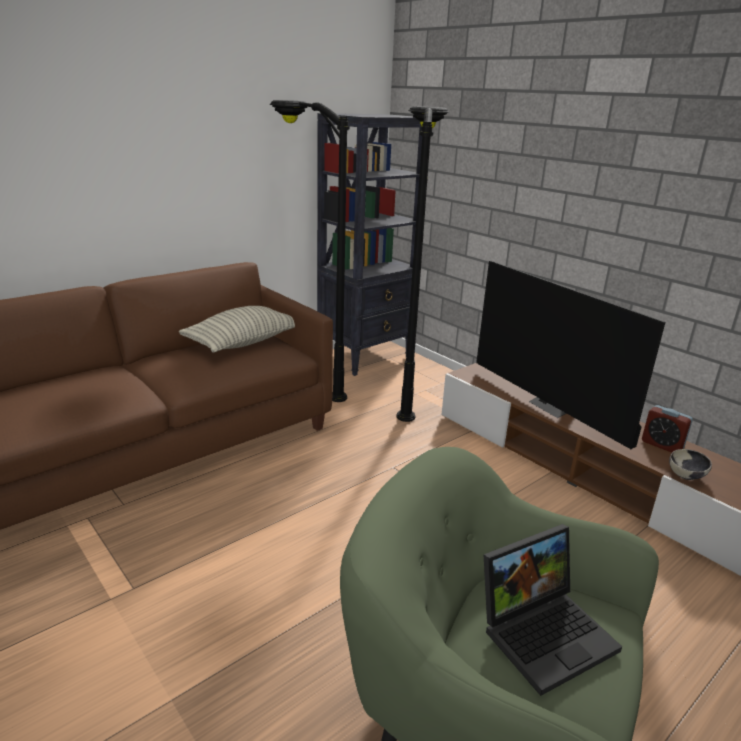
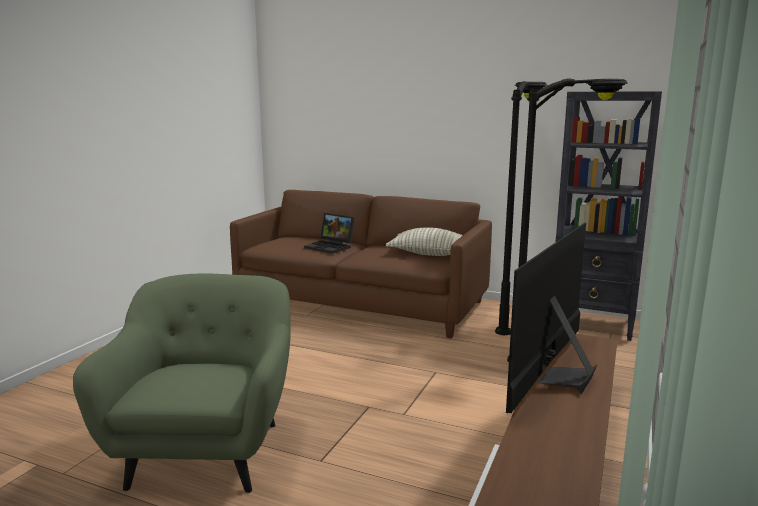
camera: 65 degrees right, 10 degrees down
laptop [483,524,622,696] -> laptop moved to [304,213,355,254]
alarm clock [642,405,693,453] -> none
bowl [669,449,712,480] -> none

